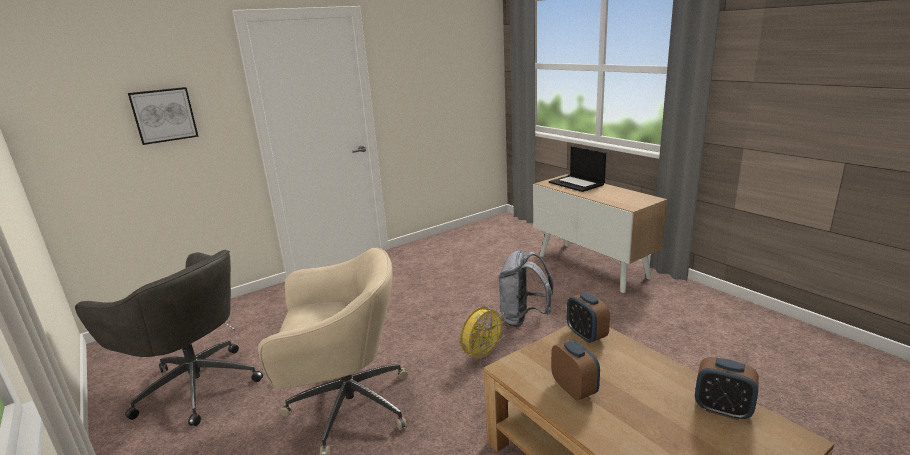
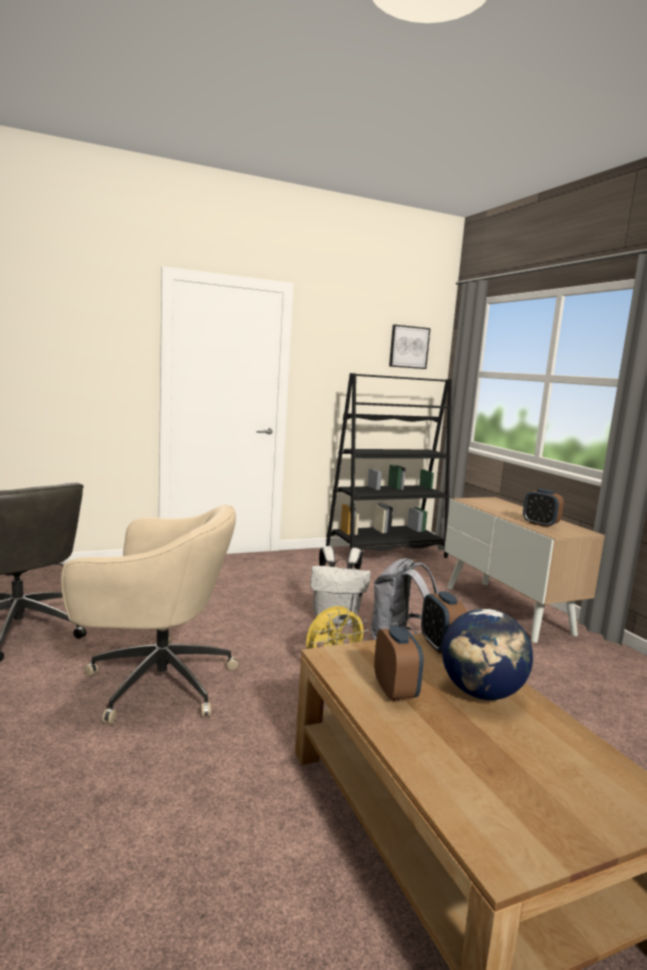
camera: 10 degrees right, 10 degrees down
picture [128,87,199,145] -> picture moved to [389,325,430,369]
laptop [549,146,606,192] -> none
alarm clock [695,357,759,420] -> alarm clock moved to [523,489,564,528]
none -> white backpack [310,546,371,625]
none -> black bookcase [326,373,452,558]
none -> globe [442,609,533,700]

